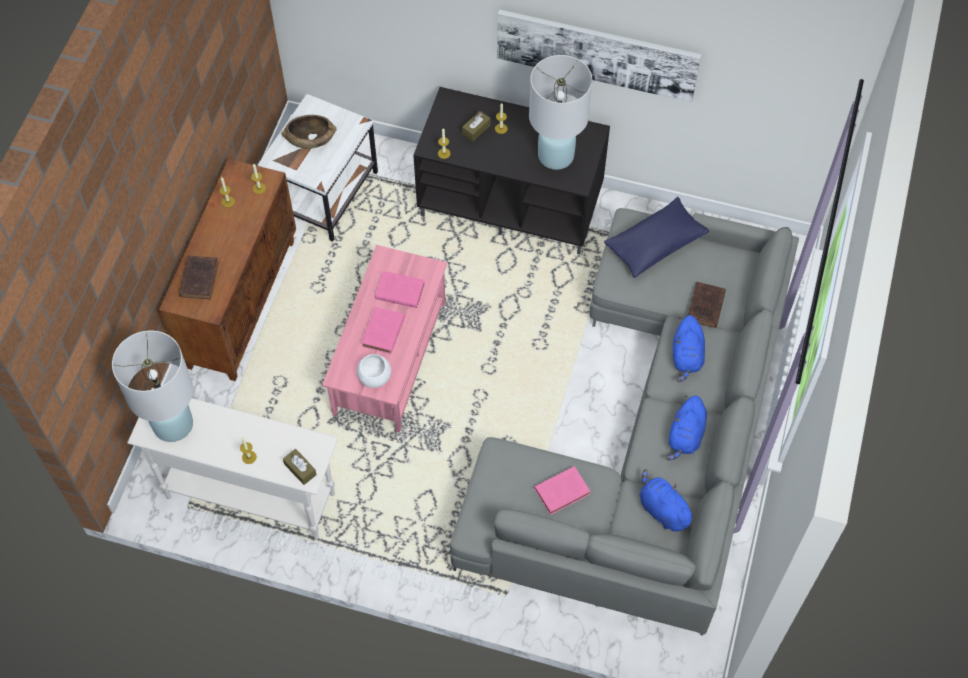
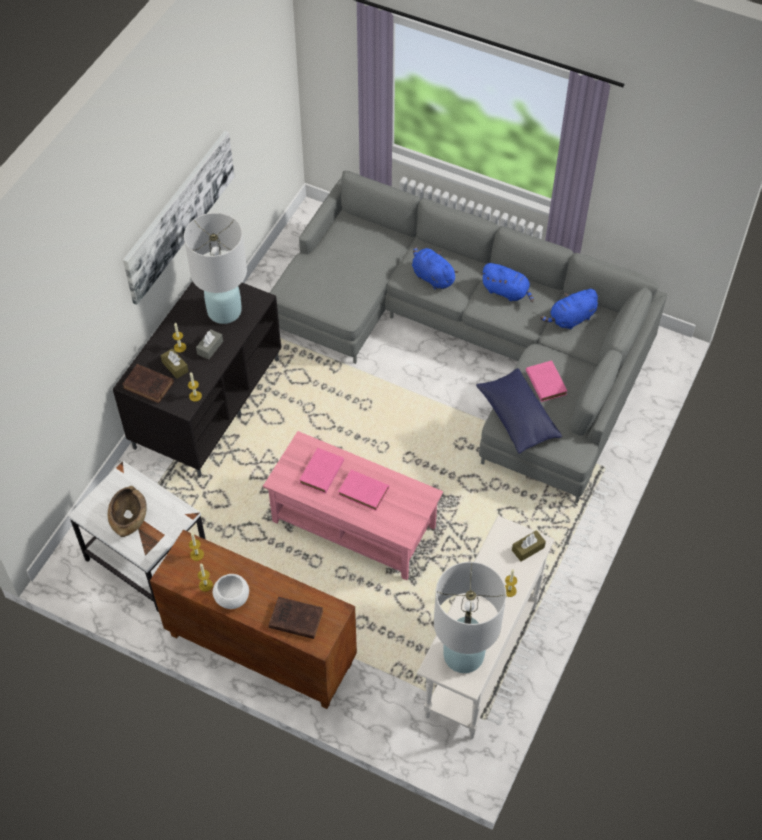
camera: 80 degrees left, 5 degrees down
white bowl [357,354,391,388] -> white bowl moved to [213,574,249,609]
blue pillow [604,197,709,278] -> blue pillow moved to [476,368,562,453]
blue plush toy [673,315,705,382] -> blue plush toy turned 150 degrees counterclockwise [412,246,459,290]
brown book [688,282,726,328] -> brown book moved to [122,364,174,403]
none -> grey tissue box [196,329,223,360]

